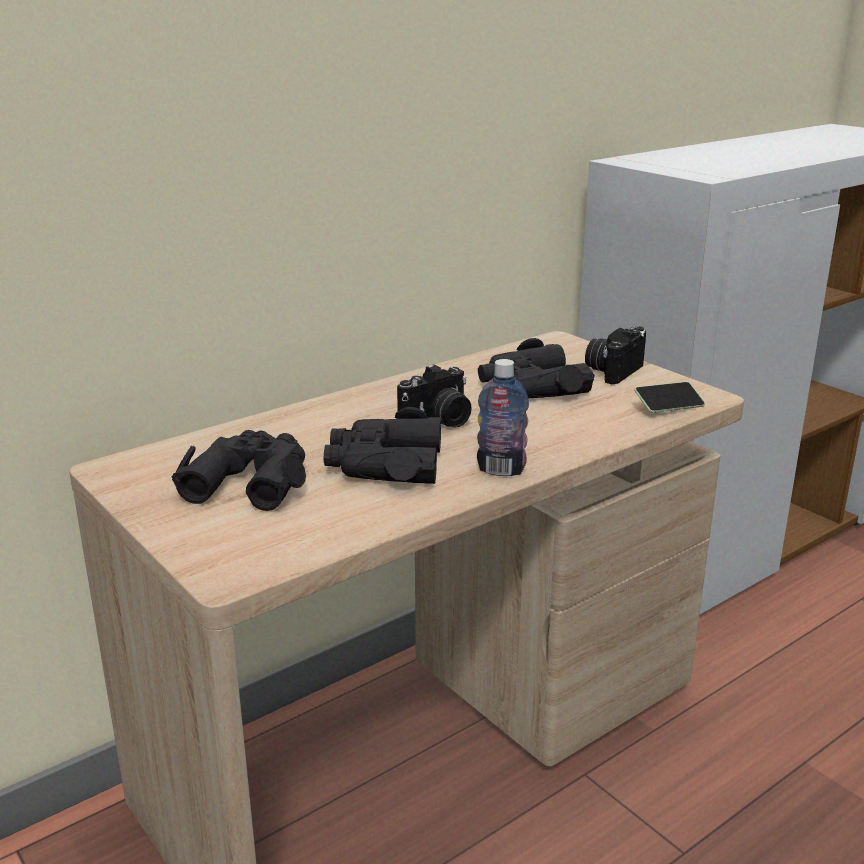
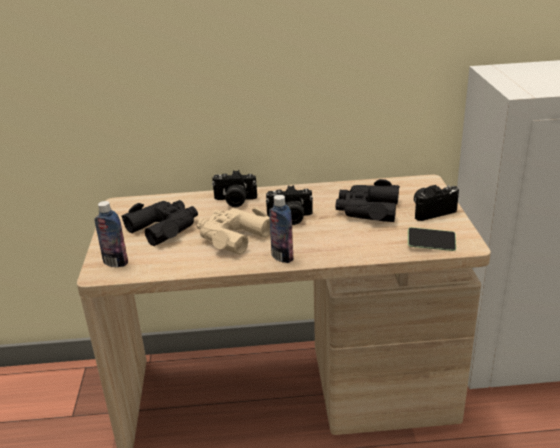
camera: 35 degrees right, 5 degrees up
black binoculars [323,407,442,484] -> beige binoculars [197,207,270,255]
none -> bottle [95,201,128,267]
none -> camera [212,170,257,207]

